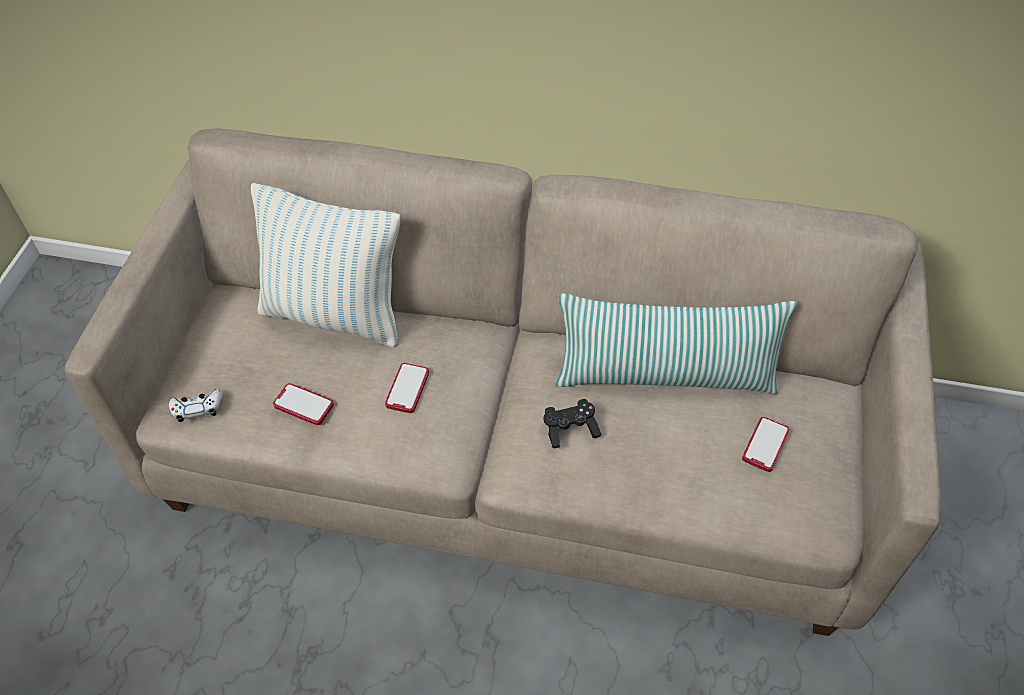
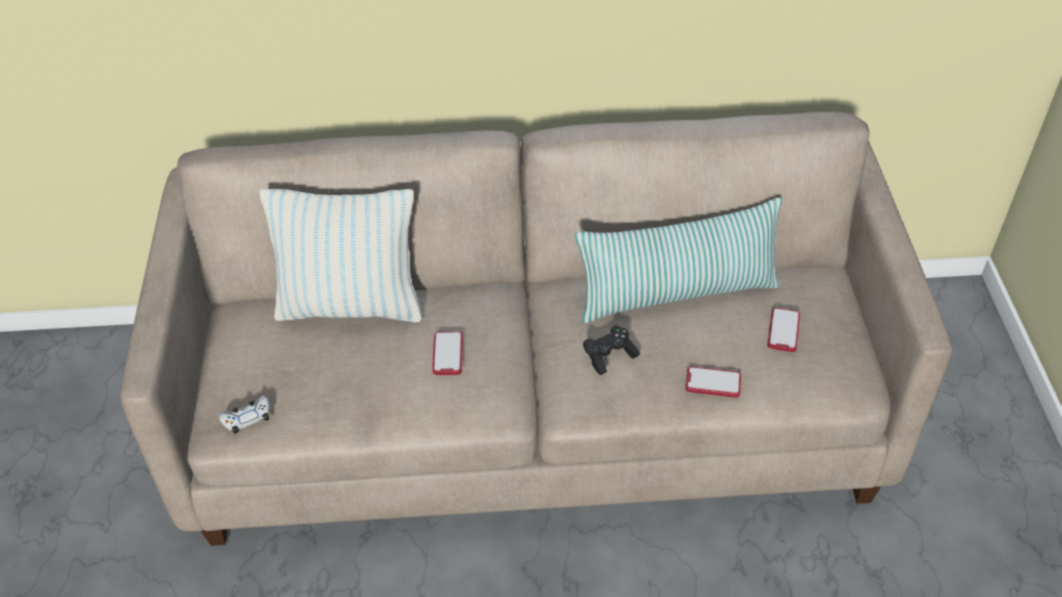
camera: 15 degrees left, 5 degrees down
phone [273,383,334,425] -> phone moved to [686,366,741,397]

